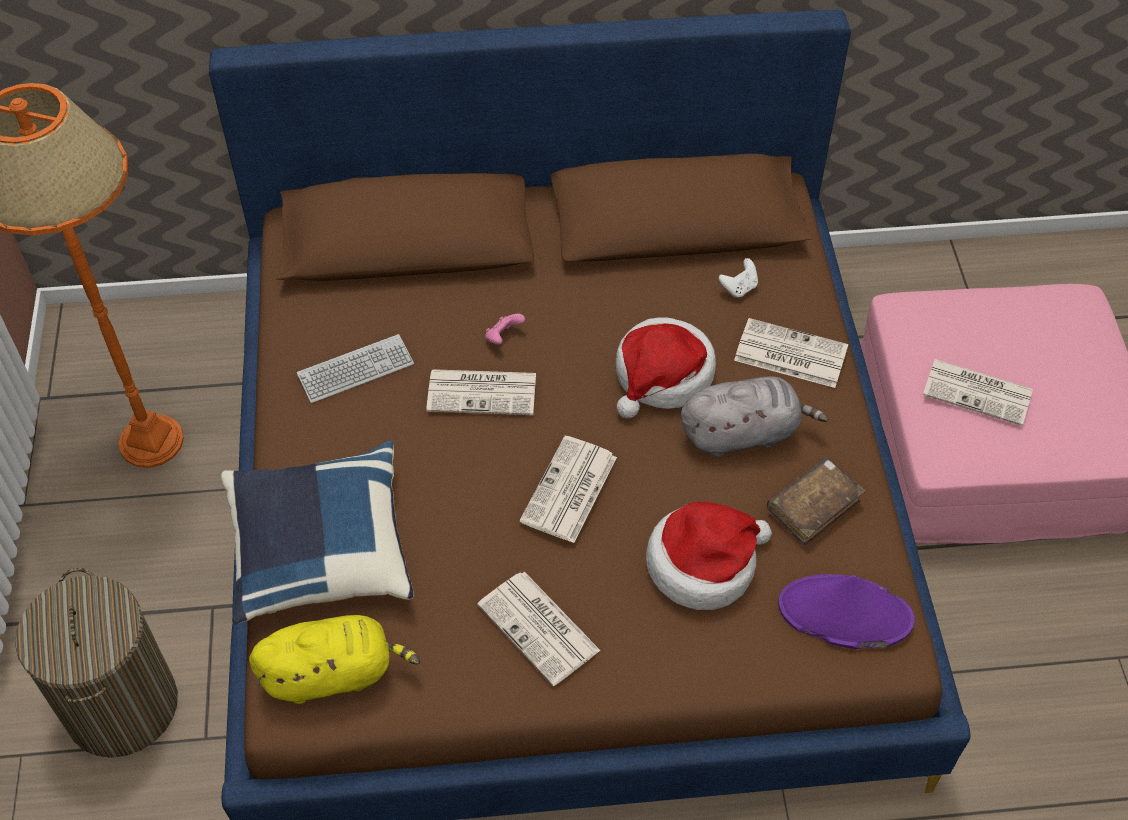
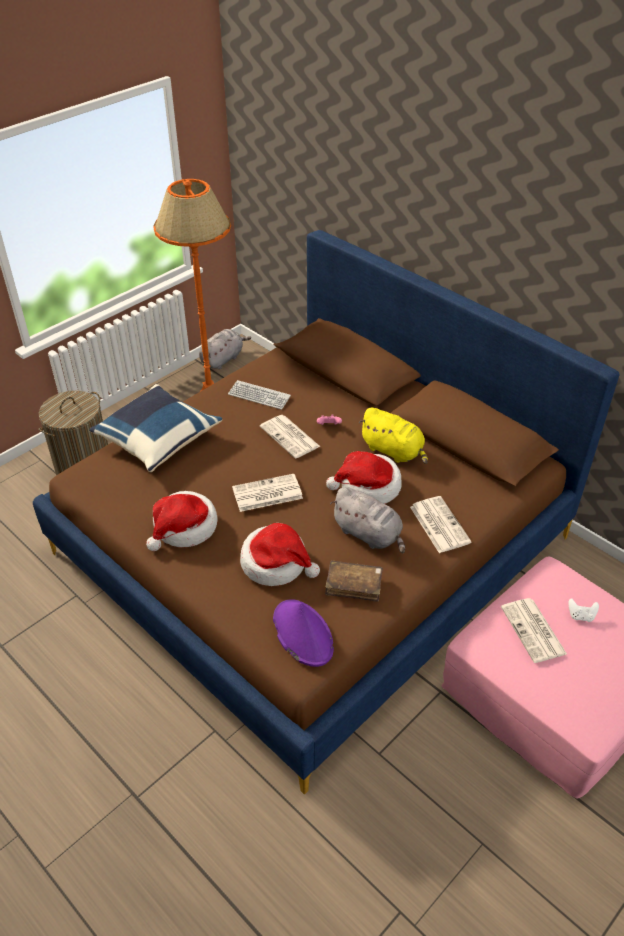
camera: 50 degrees right, 10 degrees down
yellow plush toy [249,615,420,704] -> yellow plush toy moved to [358,407,428,464]
newspaper [477,572,601,686] -> hat [146,491,218,551]
white game controller [719,258,758,298] -> white game controller moved to [568,598,599,622]
none -> grey plush toy [199,329,251,369]

